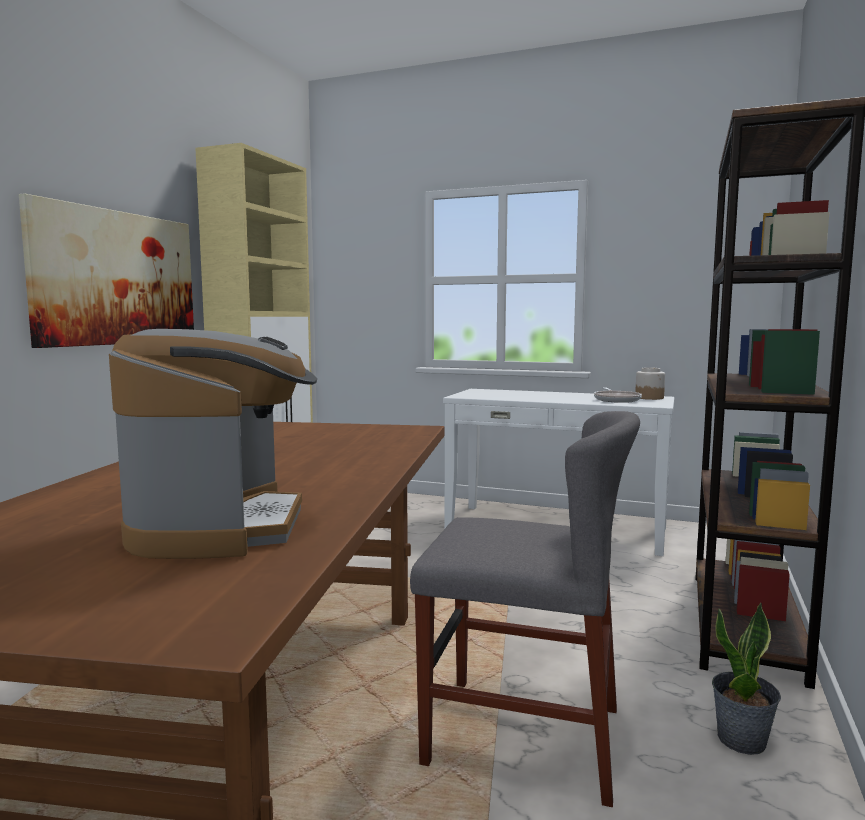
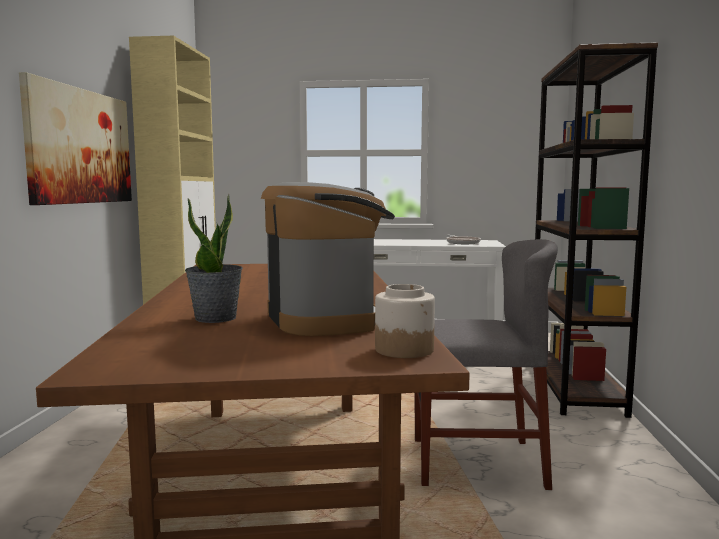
camera: 15 degrees left, 0 degrees up
jar [635,367,665,400] -> jar moved to [375,284,435,358]
potted plant [712,603,781,755] -> potted plant moved to [185,194,243,323]

